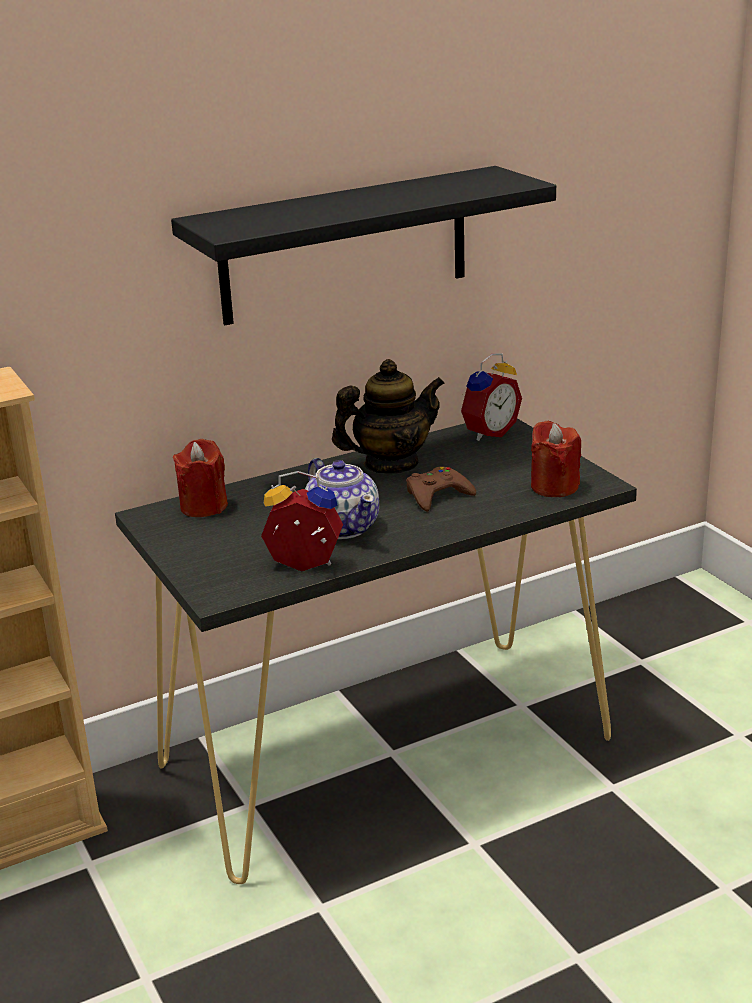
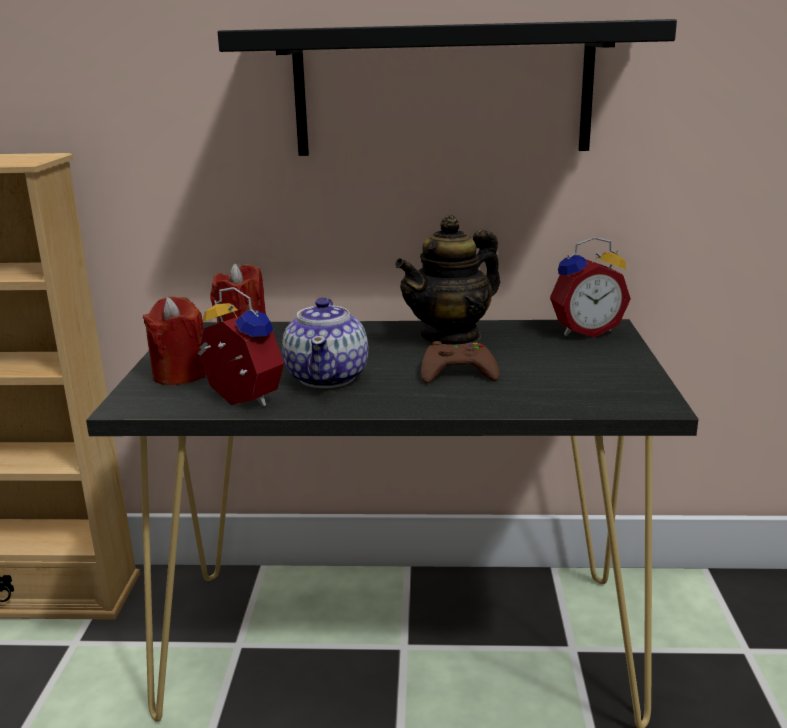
camera: 30 degrees right, 5 degrees down
teapot [332,359,444,473] -> teapot turned 135 degrees clockwise [395,215,500,345]
red candle [531,421,581,497] -> red candle moved to [143,296,206,385]

